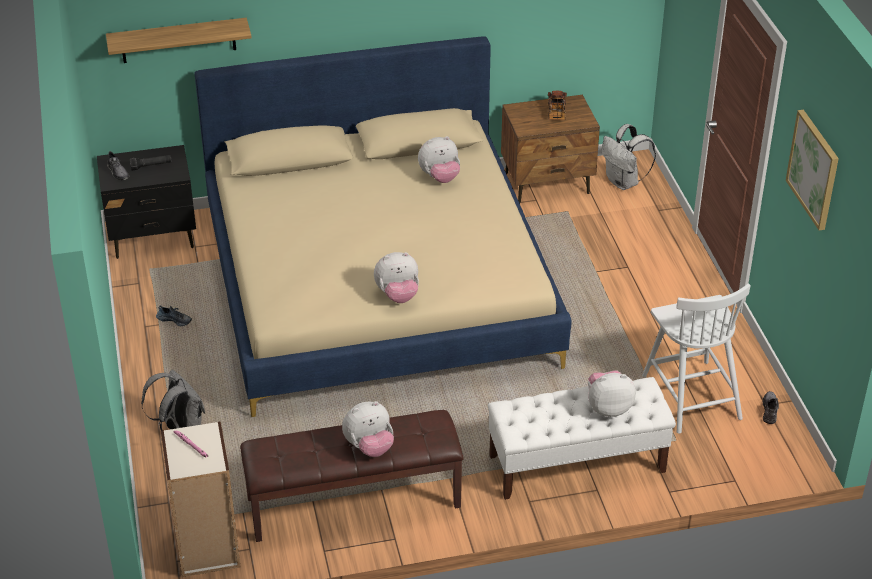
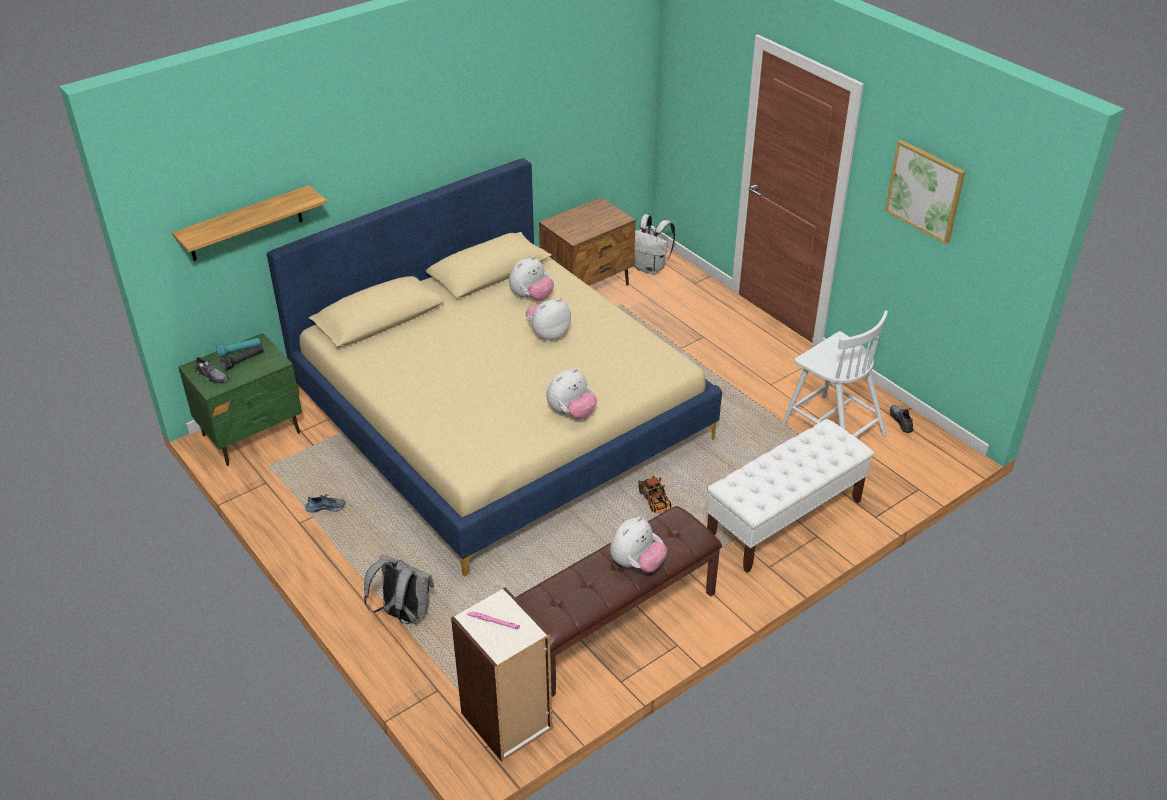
camera: 25 degrees left, 0 degrees up
black nightstand [97,145,196,259] -> green nightstand [178,333,302,466]
toy truck [548,91,567,120] -> toy truck moved to [638,476,671,514]
plush toy [588,370,636,417] -> plush toy moved to [525,298,571,341]
none -> turquoise flashlight [216,338,261,357]

